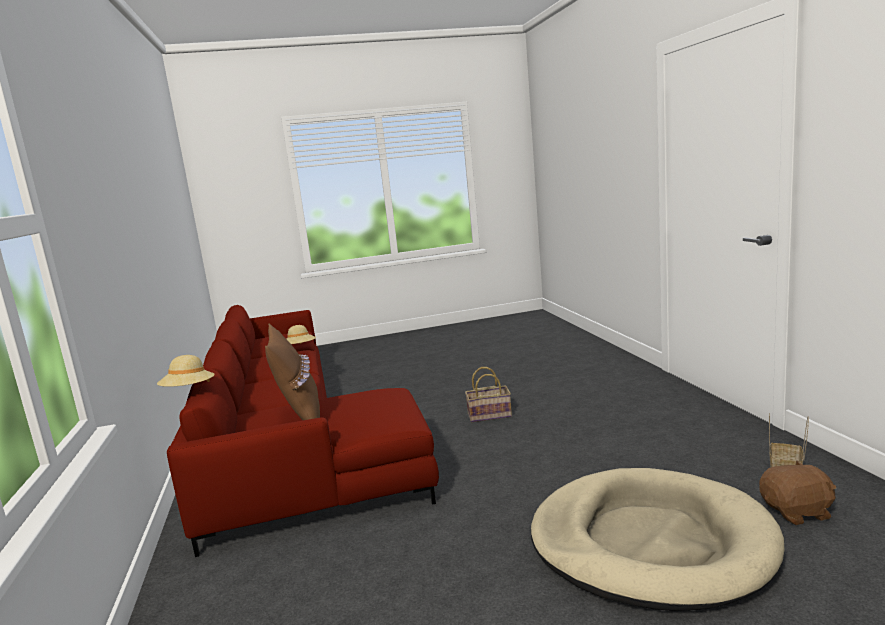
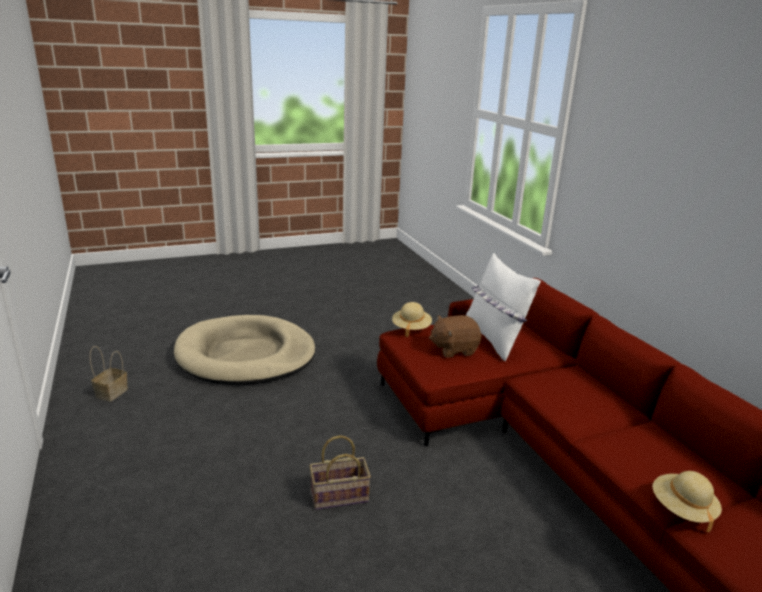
camera: 170 degrees right, 10 degrees up
beige hat [157,355,215,387] -> beige hat moved to [392,302,432,337]
brown pillow [265,323,320,420] -> white pillow [466,253,541,361]
brown plush toy [759,460,836,525] -> brown plush toy moved to [429,315,481,357]

